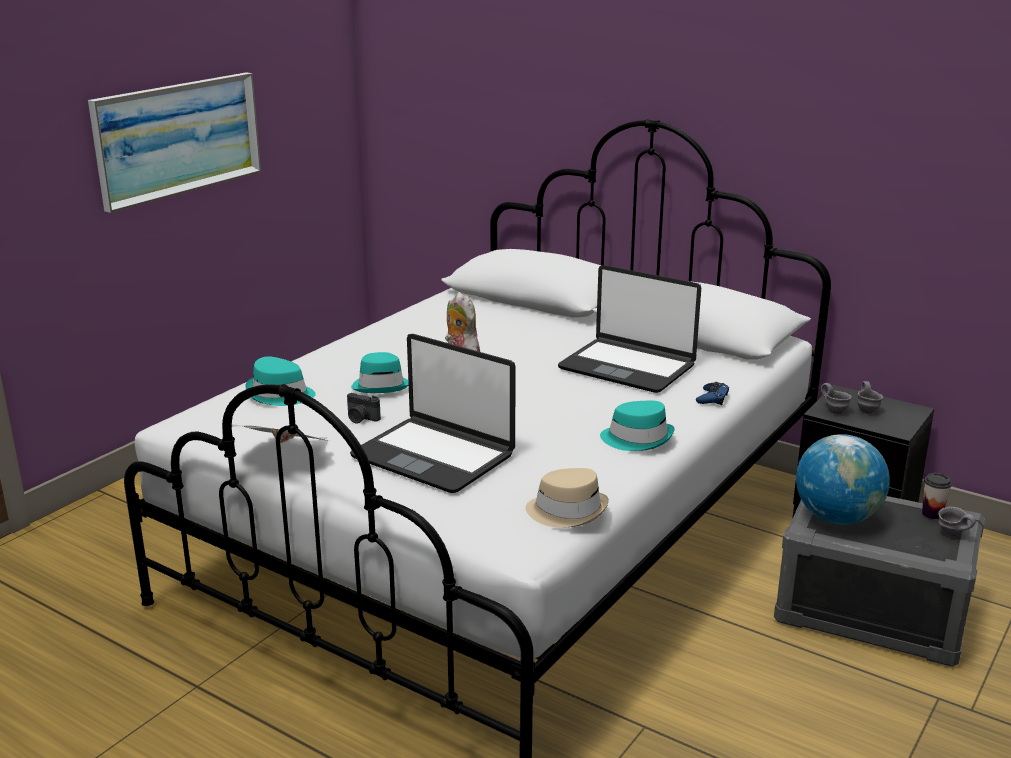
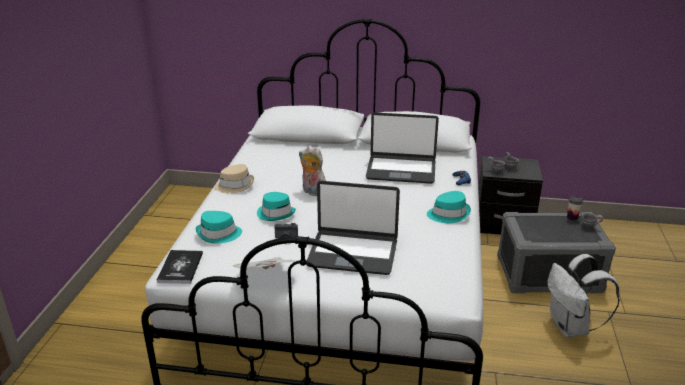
camera: 25 degrees left, 5 degrees up
picture [88,72,261,213] -> none
beige hat [525,468,609,528] -> beige hat moved to [214,164,254,194]
globe [796,434,890,525] -> none
none -> book [157,250,203,284]
none -> white backpack [547,254,620,337]

